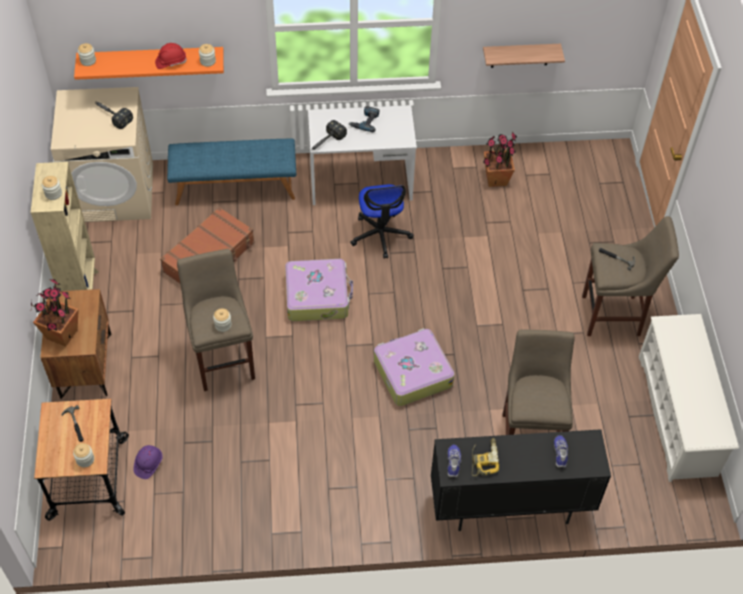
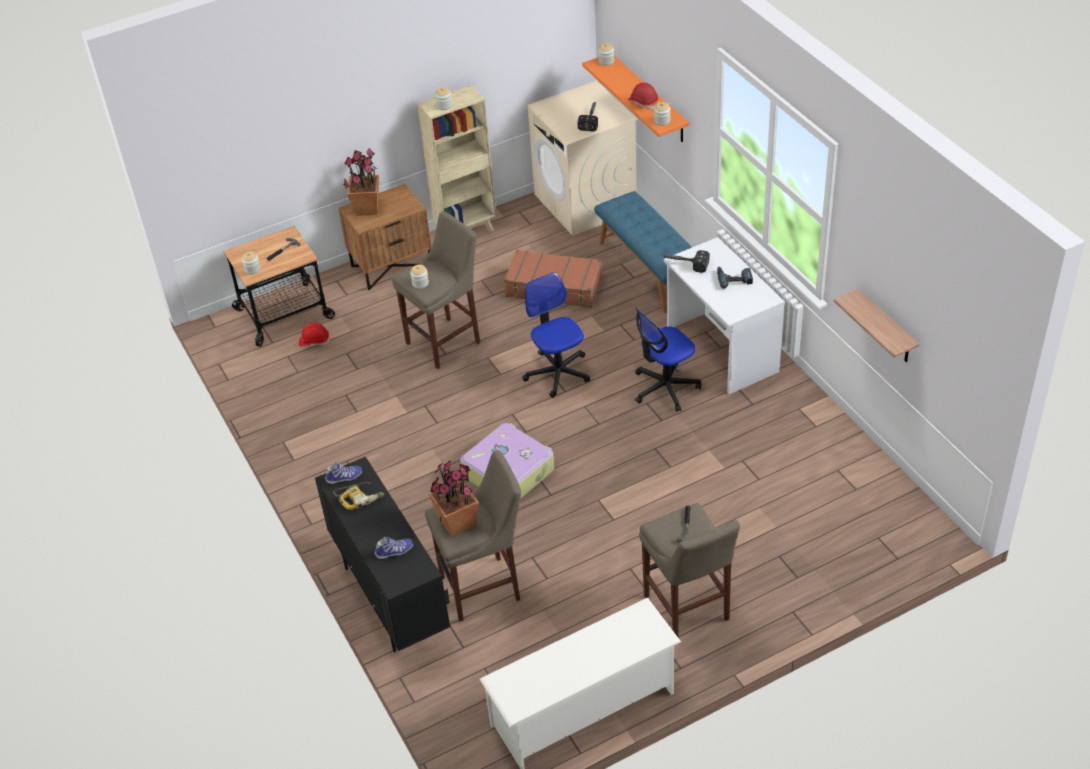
camera: 70 degrees right, 10 degrees down
purple hard hat [134,445,163,479] -> red hard hat [299,323,331,347]
suitcase [285,259,353,321] -> office chair [522,272,590,398]
potted plant [483,132,517,187] -> potted plant moved to [428,460,479,537]

